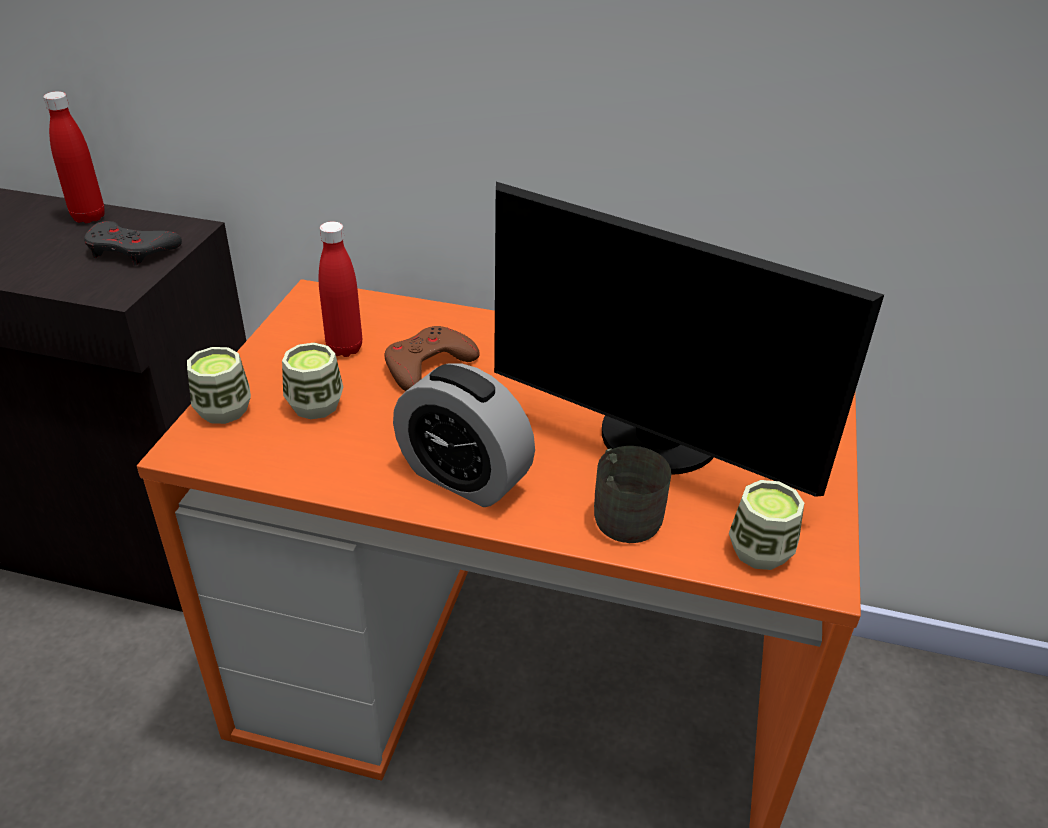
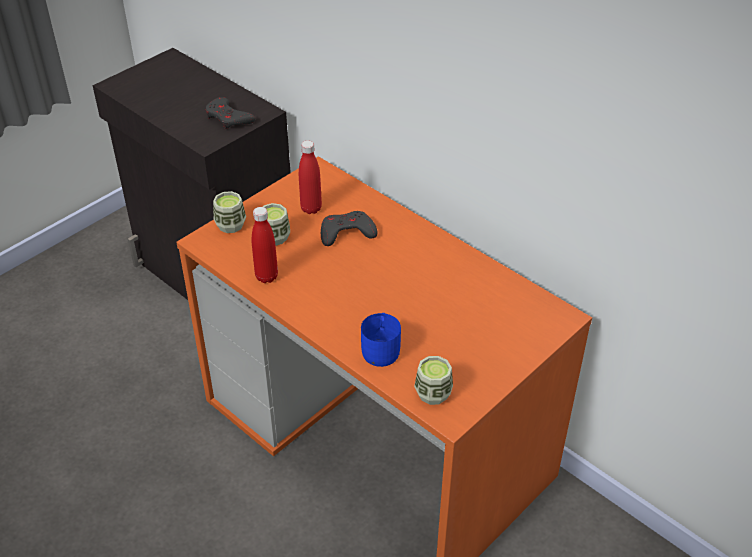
camera: 30 degrees right, 5 degrees up
red bottle [43,91,104,223] -> red bottle moved to [252,207,278,283]
brown game controller [384,326,480,391] -> grey game controller [321,211,377,246]
alarm clock [393,364,535,507] -> none
monitor [494,182,884,497] -> none
grey mug [594,446,671,543] -> blue mug [361,313,401,367]

